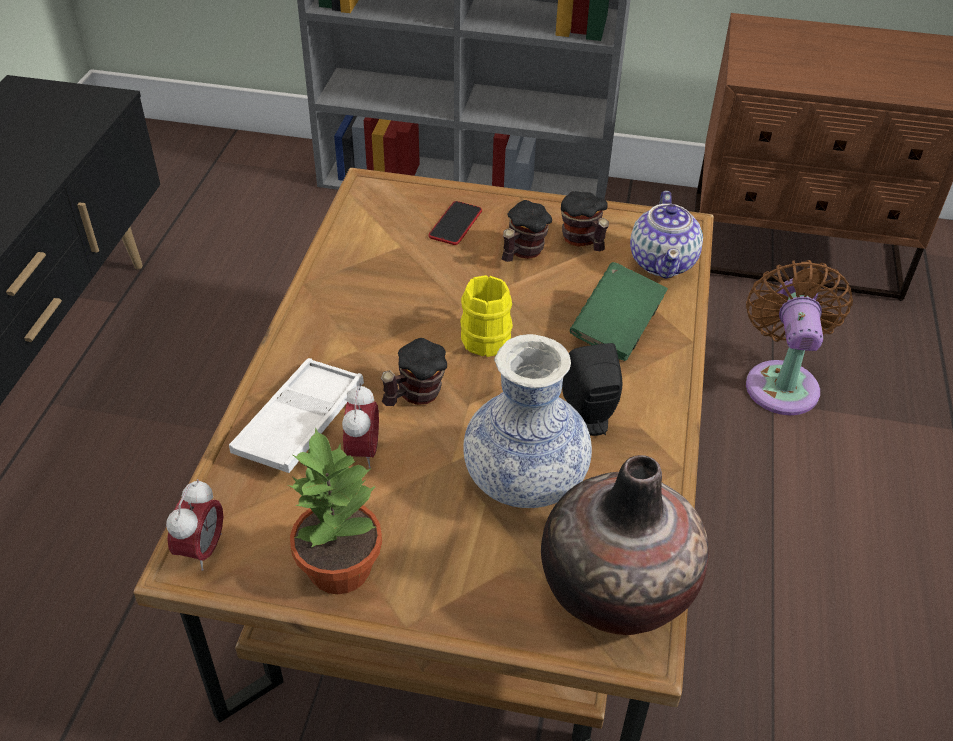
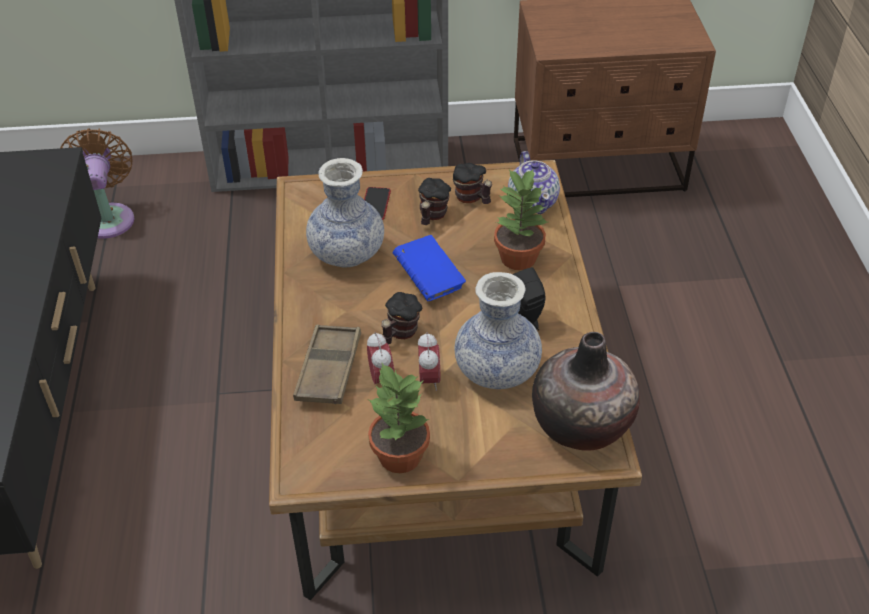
camera: 15 degrees left, 0 degrees up
alarm clock [166,479,223,571] -> alarm clock moved to [418,332,440,391]
white tray [229,358,364,473] -> brown tray [293,324,361,404]
yellow mug [460,275,513,357] -> blue book [393,235,466,301]
green book [570,262,668,361] -> potted plant [494,168,547,270]
brown fan [746,260,853,415] -> brown fan moved to [60,128,134,239]
none -> vase [306,158,384,268]

